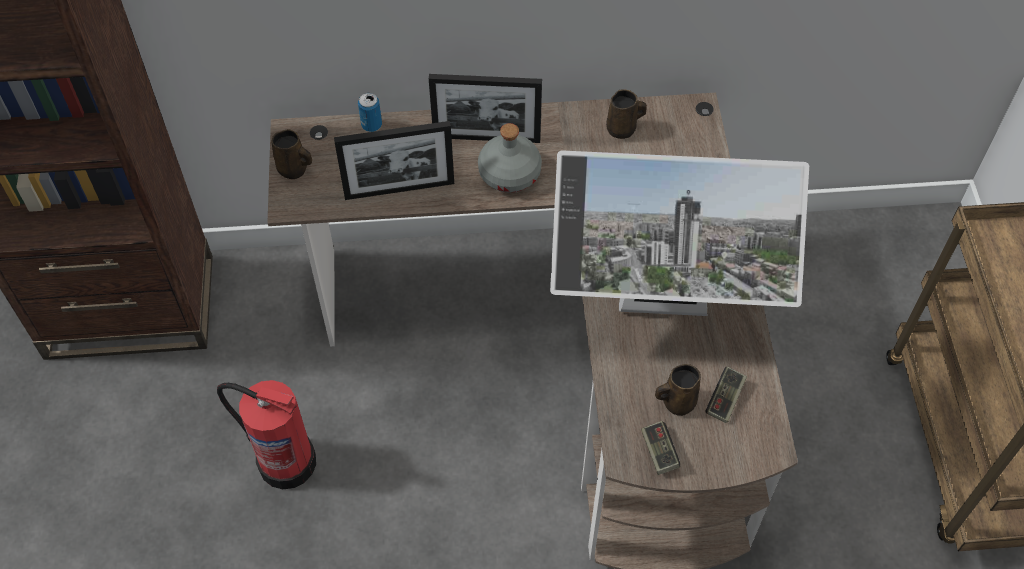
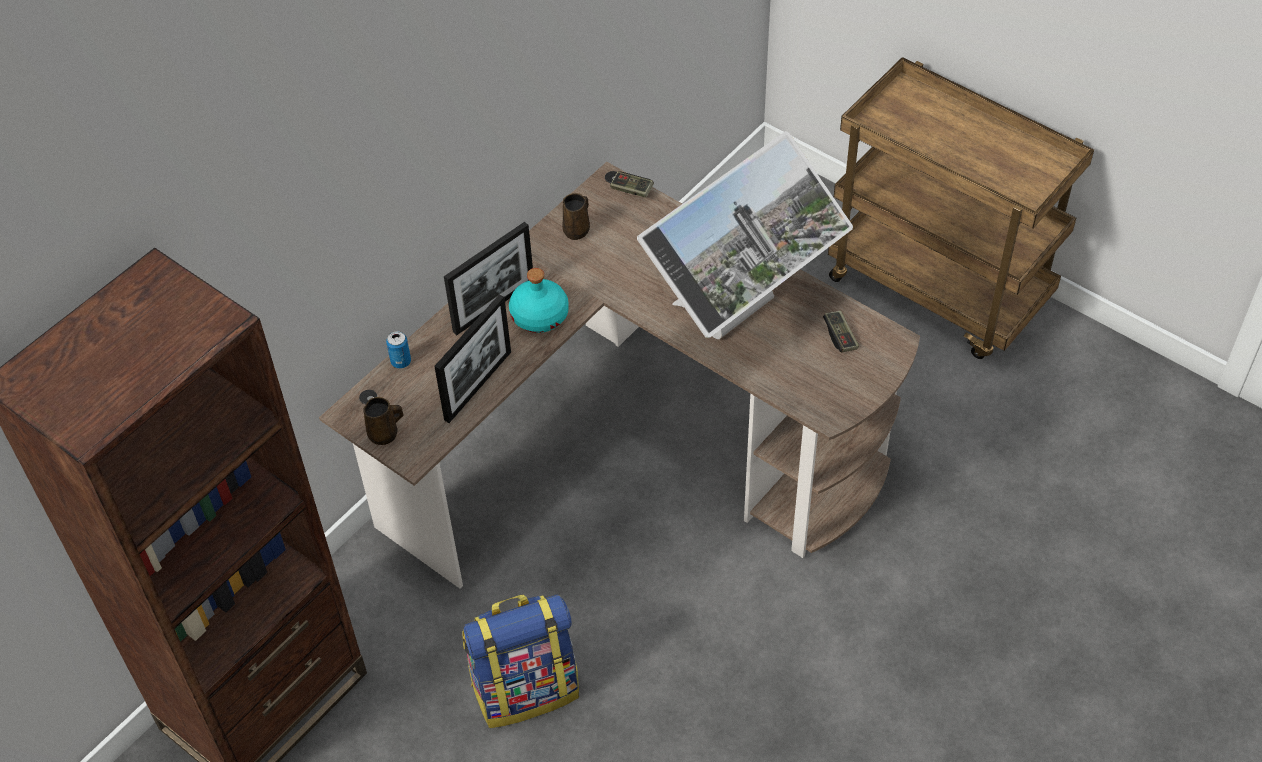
camera: 45 degrees left, 5 degrees down
fire extinguisher [217,380,316,489] -> backpack [462,595,579,728]
grey bottle [478,123,542,193] -> turquoise bottle [509,268,569,333]
game controller [641,421,680,475] -> game controller moved to [610,172,654,198]
brown mug [655,364,701,416] -> none

